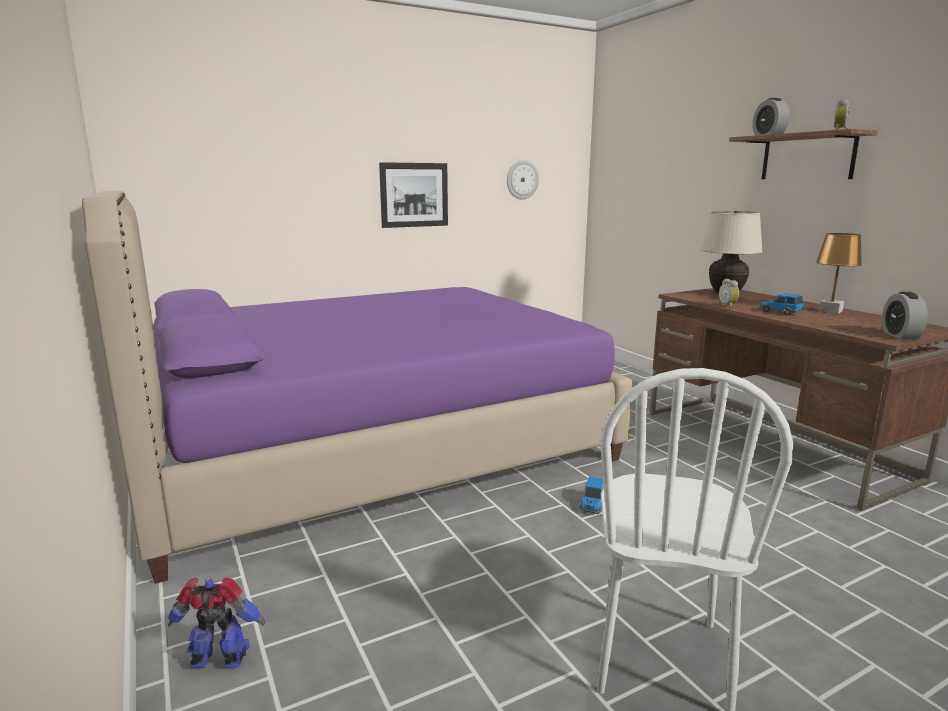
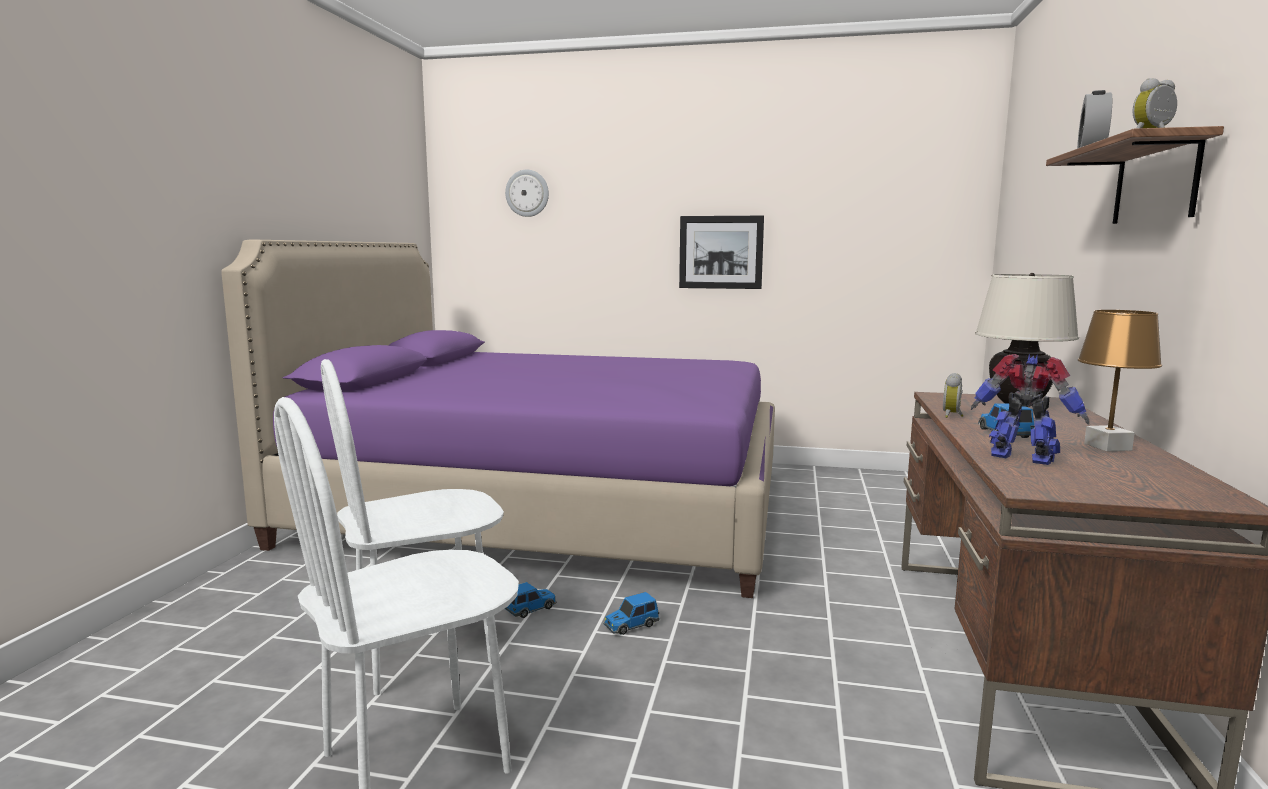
camera: 40 degrees right, 5 degrees down
toy robot [168,578,266,668] -> toy robot moved to [971,354,1089,465]
wall clock [507,160,539,200] -> wall clock moved to [505,170,549,217]
alarm clock [882,292,928,339] -> none
none -> white chair [321,359,504,696]
none -> toy car [505,582,557,618]

